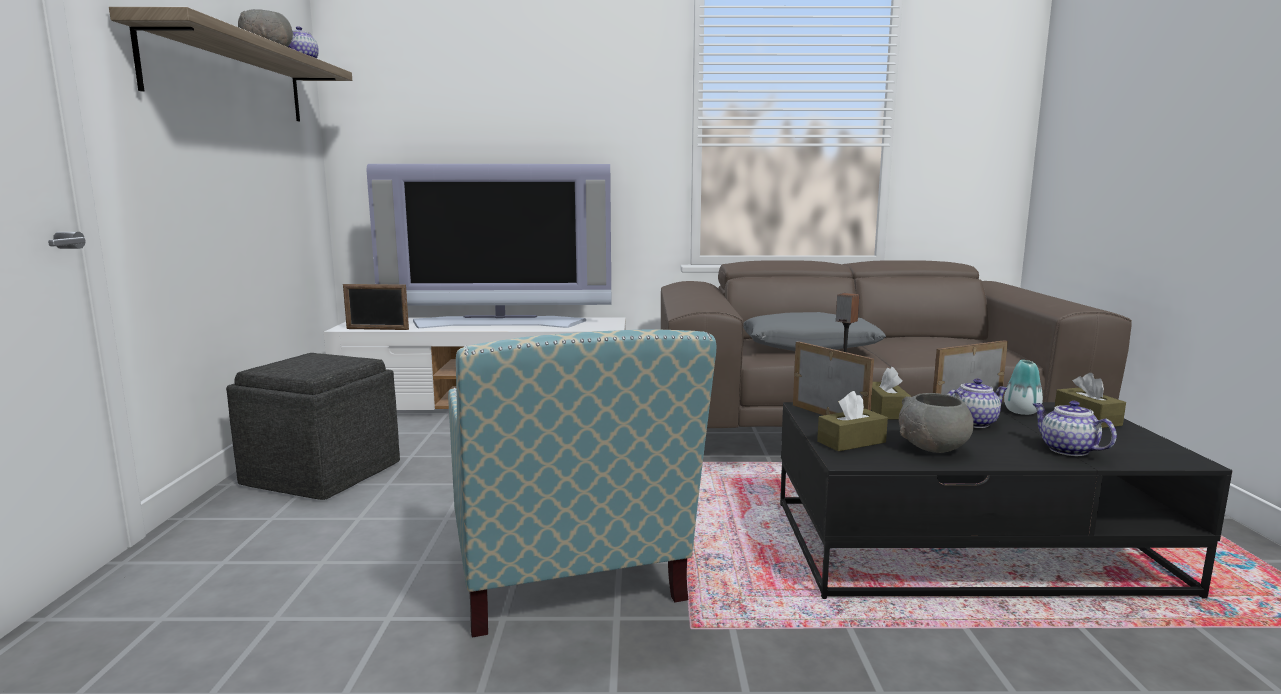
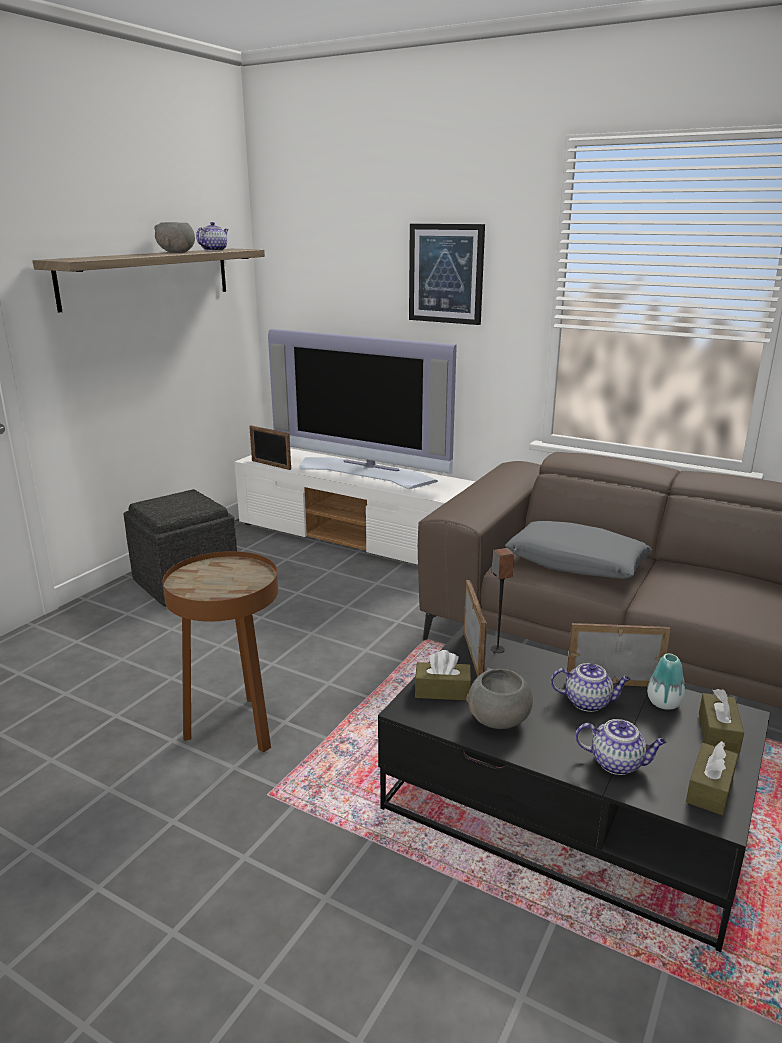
camera: 30 degrees right, 10 degrees up
armchair [448,329,716,637] -> brown side table [162,551,278,753]
brown tissue box [871,367,911,419] -> brown tissue box moved to [686,741,738,815]
teapot [1033,401,1117,456] -> teapot turned 105 degrees clockwise [575,719,667,775]
none -> picture [409,224,485,325]

